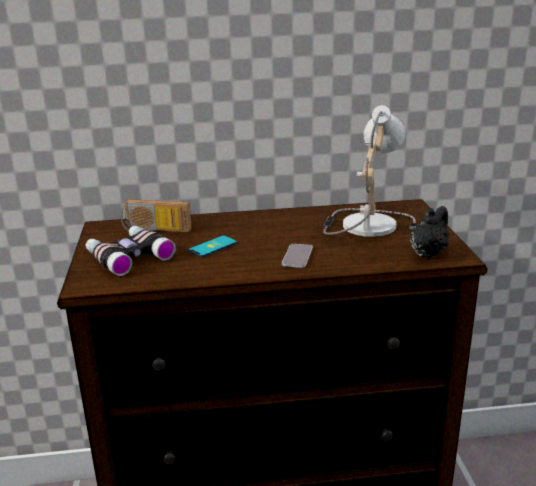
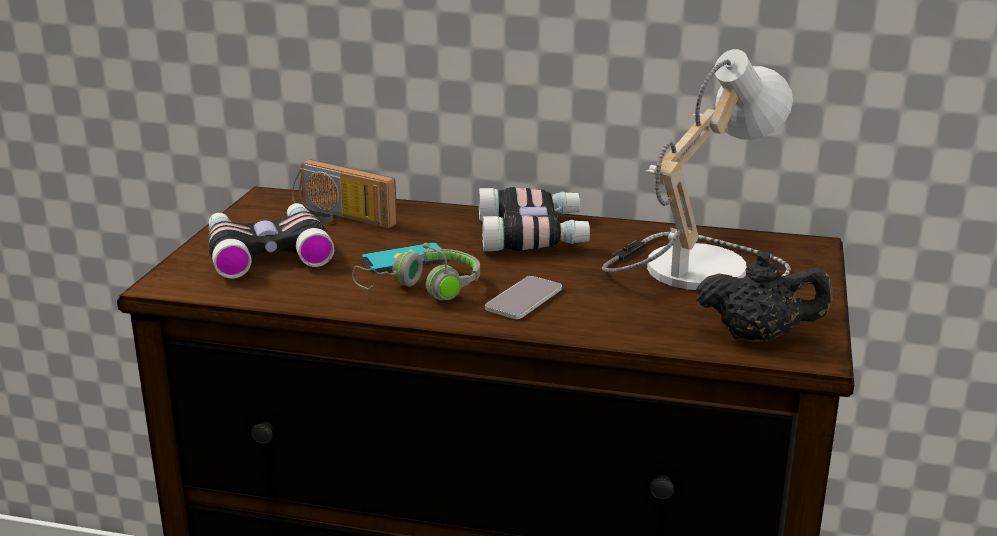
camera: 20 degrees right, 0 degrees up
black teapot [410,206,449,259] -> black teapot turned 45 degrees clockwise [696,252,833,341]
none -> grey headphones [352,243,480,300]
none -> binoculars [479,187,590,251]

